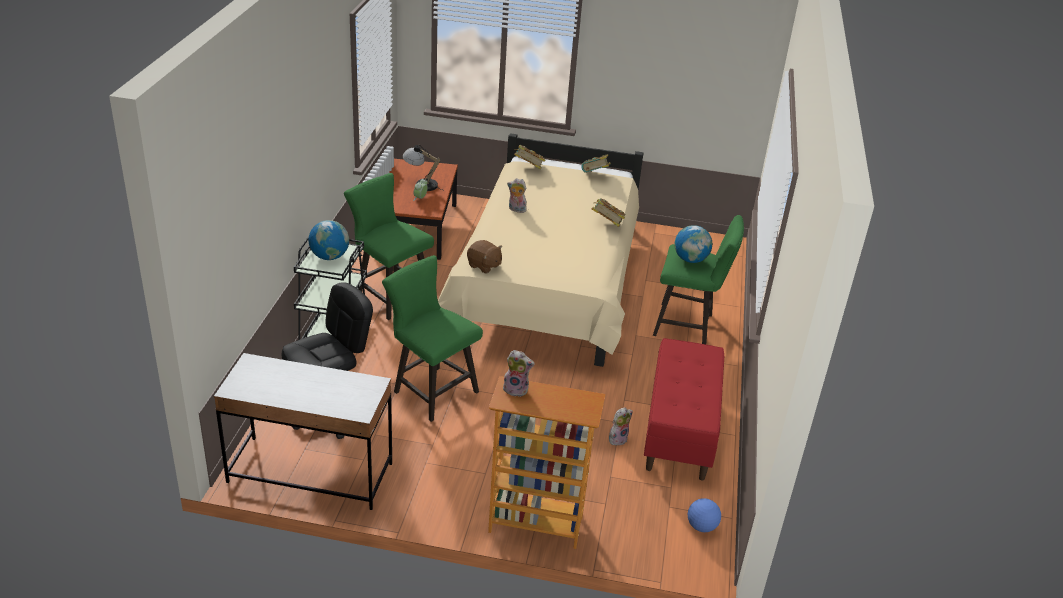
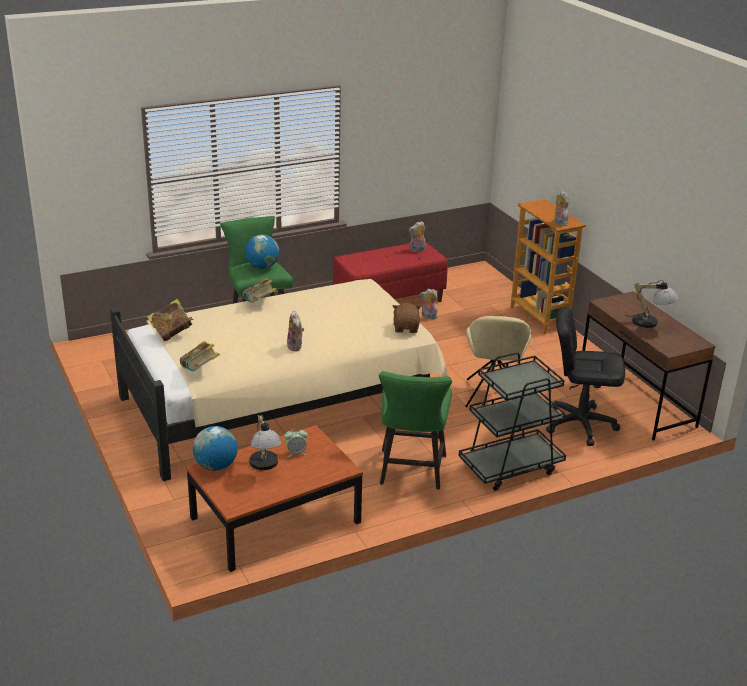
camera: 125 degrees left, 5 degrees down
white desk [214,353,392,510] -> brown desk [582,291,716,441]
globe [308,220,349,260] -> globe moved to [193,426,238,471]
green stool [382,255,483,422] -> beige chair [465,316,531,407]
football [688,498,721,532] -> none
none -> plush toy [409,221,426,252]
none -> table lamp [625,280,679,328]

